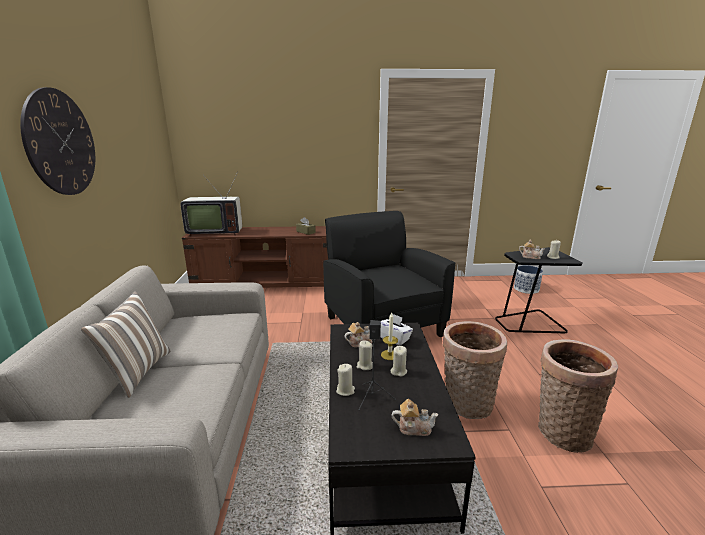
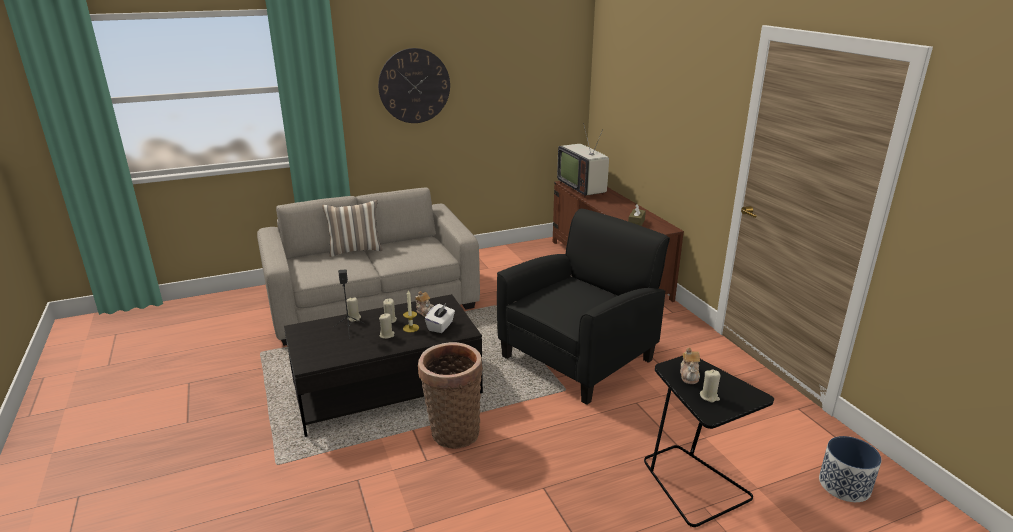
camera: 70 degrees right, 5 degrees up
teapot [392,399,438,436] -> none
basket [538,339,618,453] -> none

